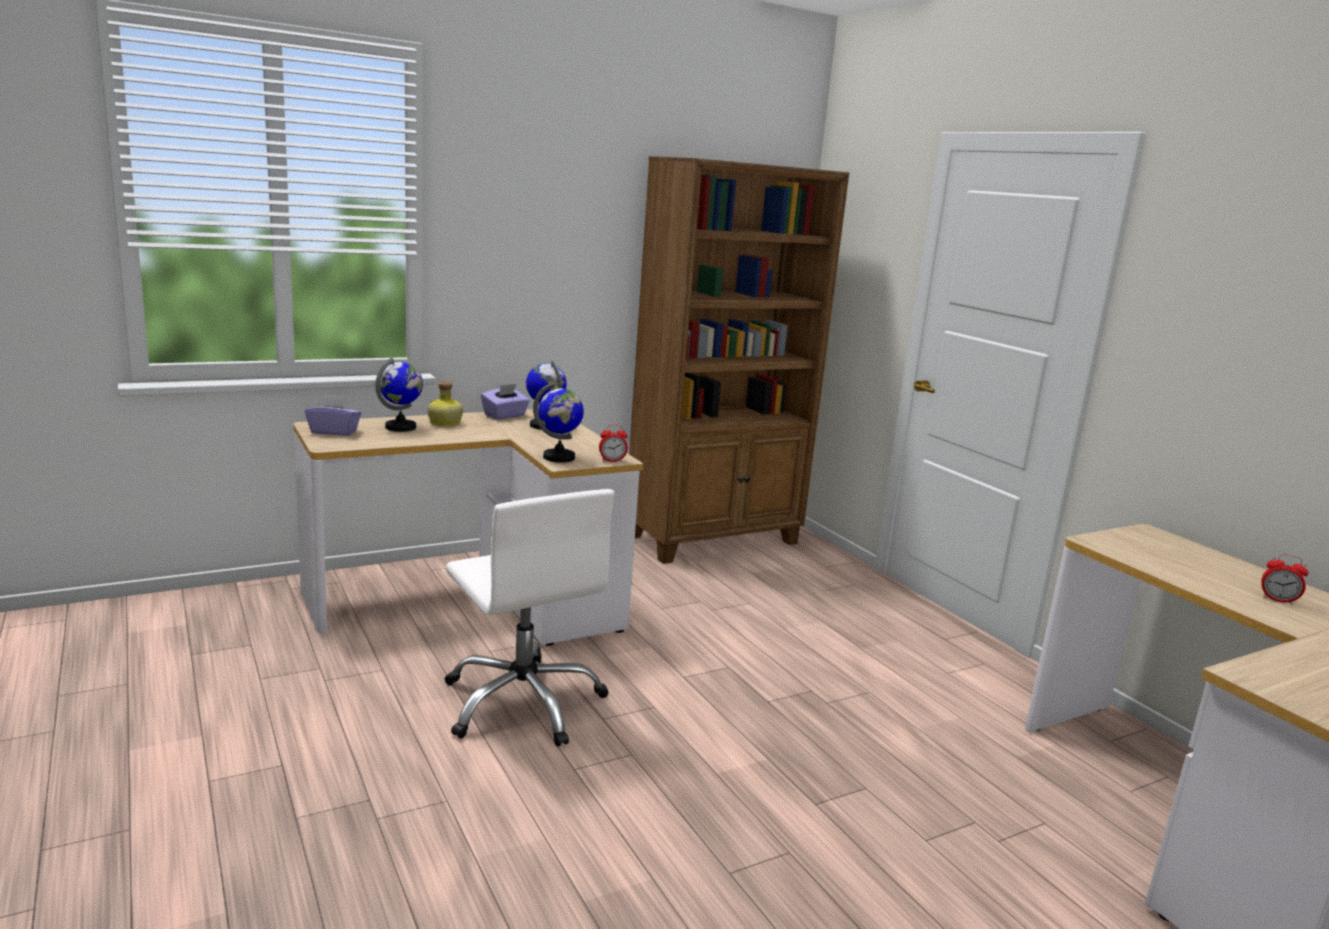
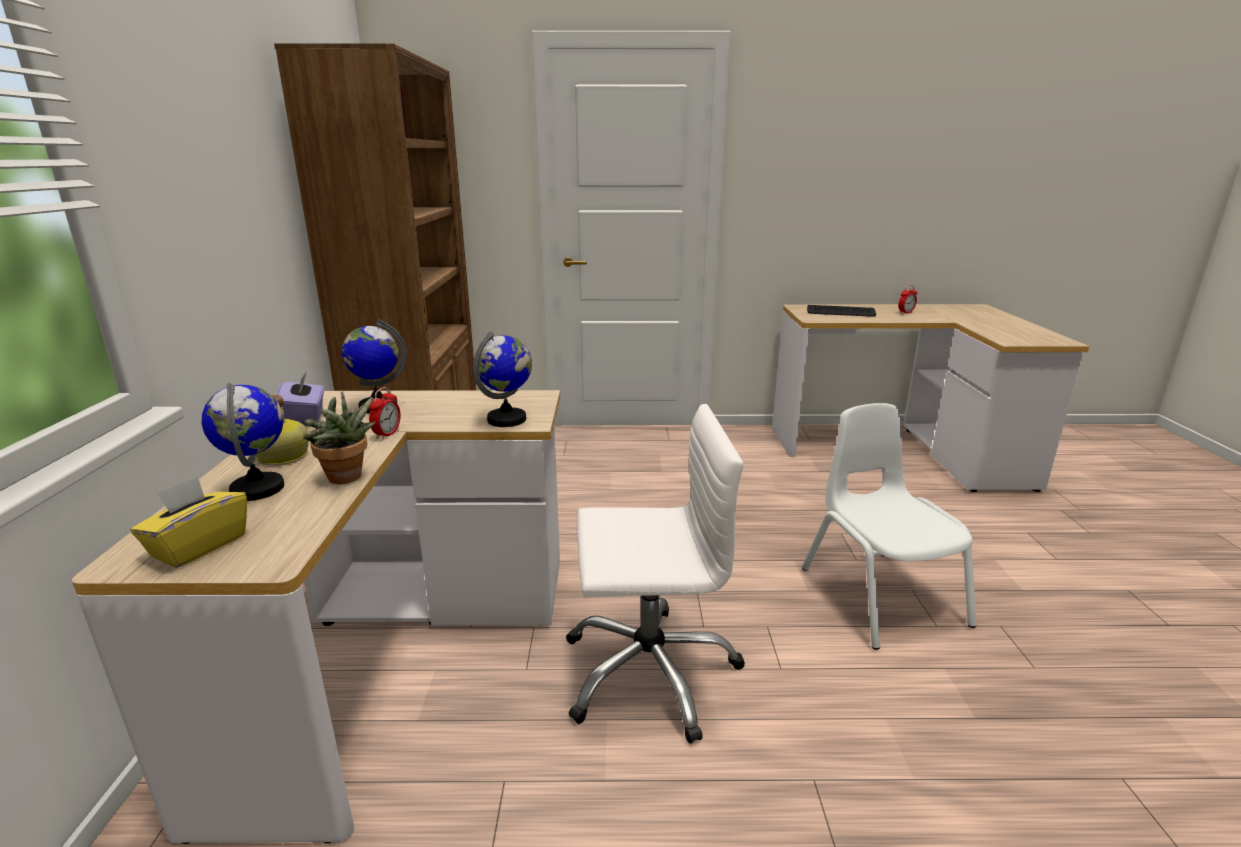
camera: 60 degrees left, 5 degrees up
purple tissue box [305,394,361,436] -> yellow tissue box [130,476,247,568]
alarm clock [599,424,628,462] -> alarm clock moved to [369,387,401,440]
none -> potted plant [303,392,376,484]
none -> white chair [802,403,976,650]
none -> keyboard [807,305,876,317]

